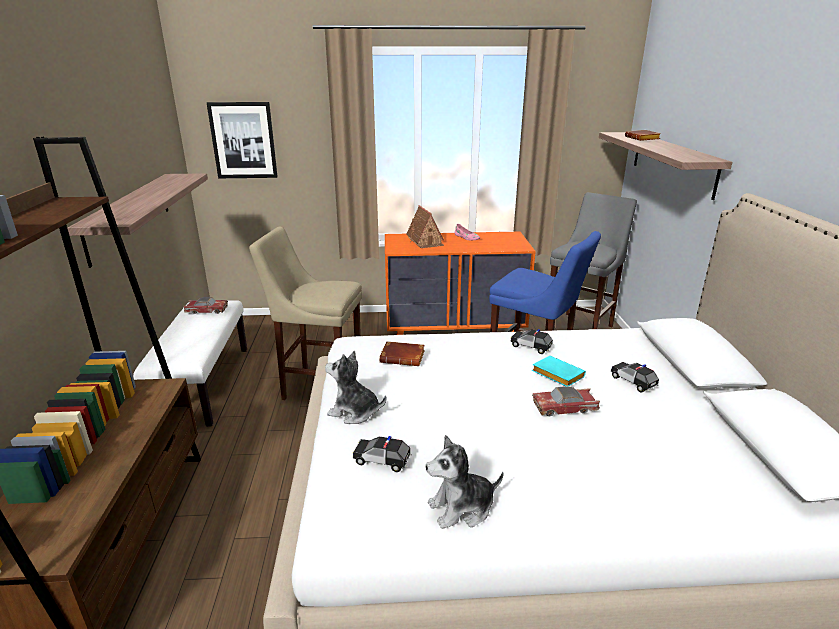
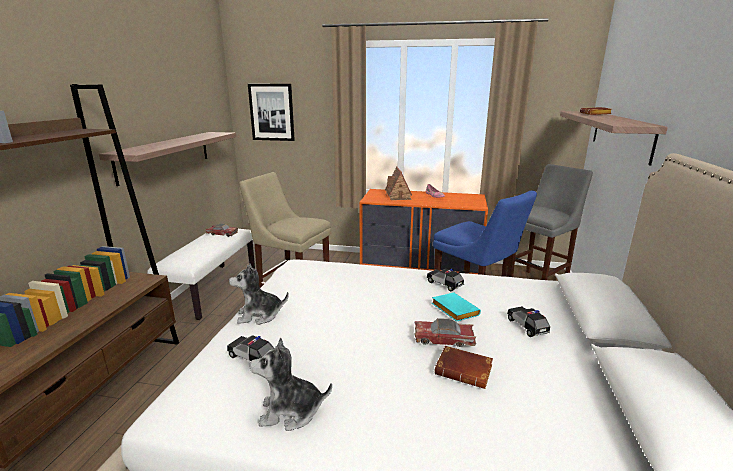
camera: 15 degrees right, 5 degrees down
plush toy [325,351,386,424] -> plush toy turned 45 degrees counterclockwise [229,263,289,325]
brown book [379,341,425,366] -> brown book moved to [434,346,493,389]

